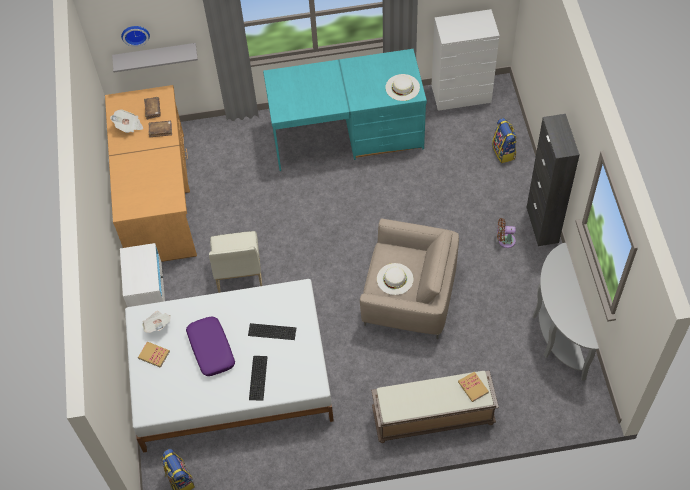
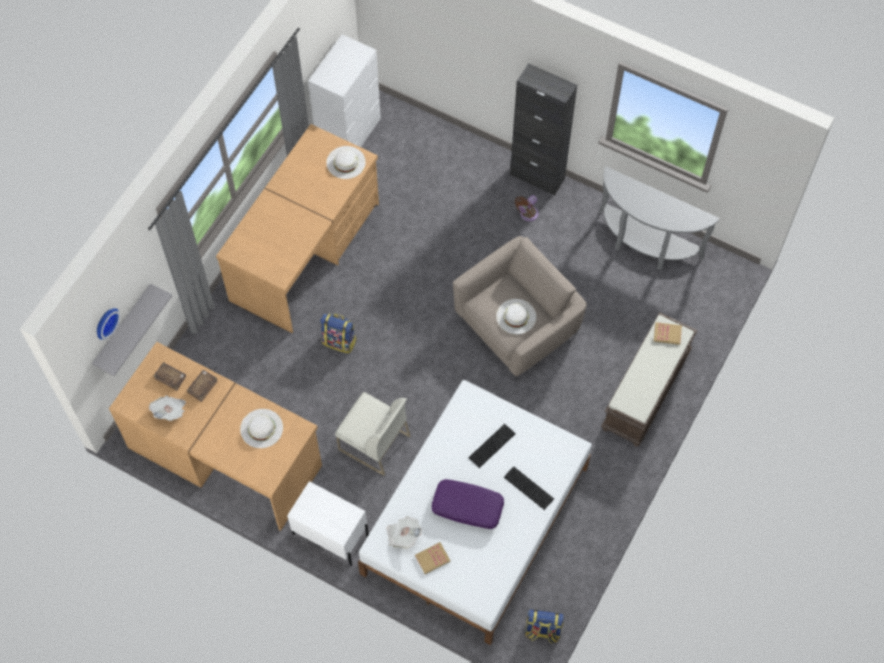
camera: 55 degrees left, 5 degrees up
turquoise desk [263,49,427,171] -> brown desk [216,124,379,333]
backpack [492,118,517,163] -> backpack moved to [320,313,357,354]
none -> white hat [240,409,283,448]

